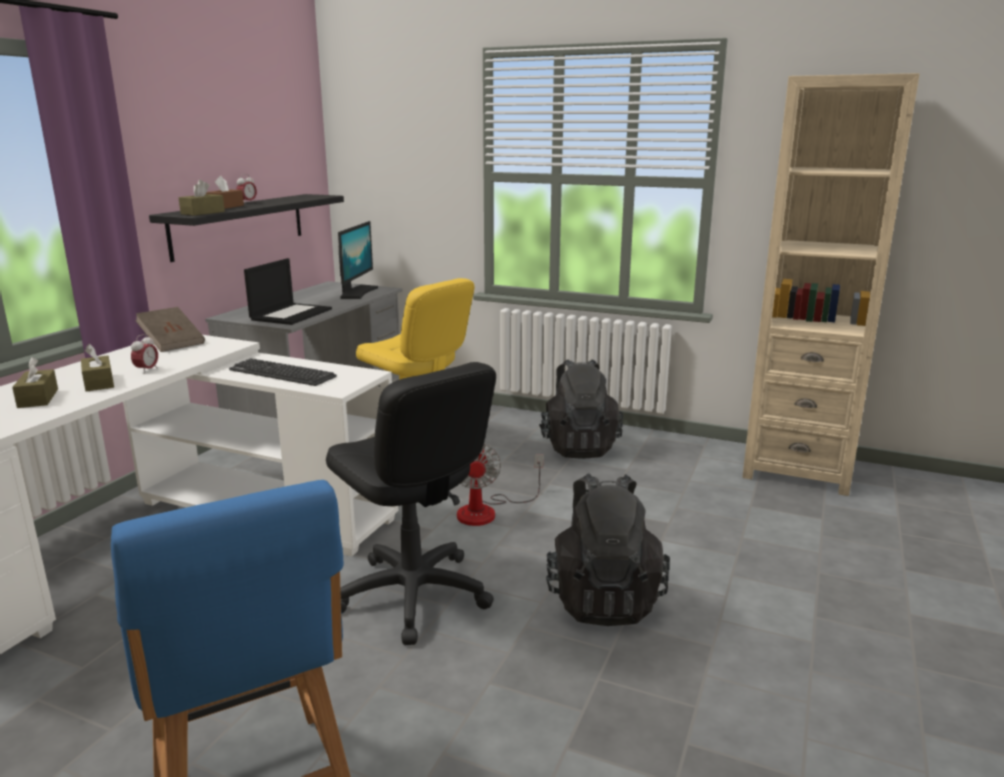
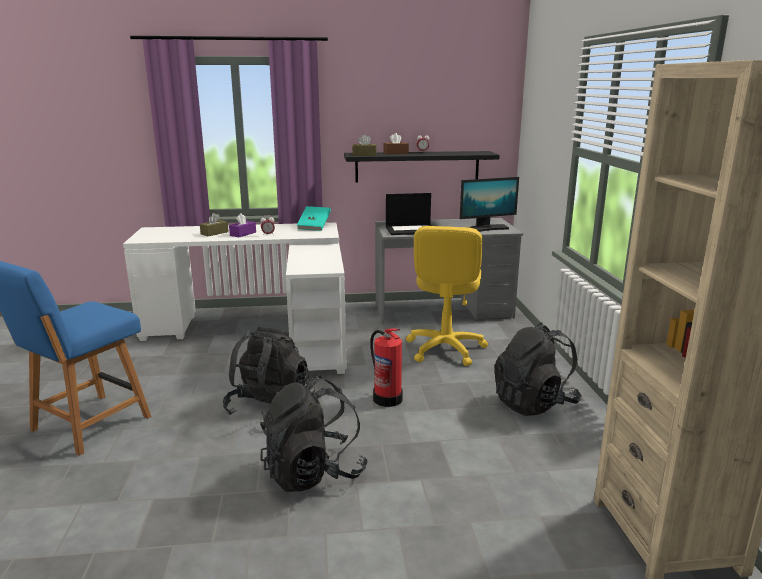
camera: 60 degrees right, 0 degrees up
brown tissue box [81,344,114,392] -> purple tissue box [229,213,256,237]
brown book [135,307,205,352] -> turquoise book [297,206,331,231]
keyboard [229,358,337,386] -> none
black office chair [326,362,496,645] -> black backpack [223,326,309,420]
fan [457,444,544,526] -> fire extinguisher [370,328,403,407]

